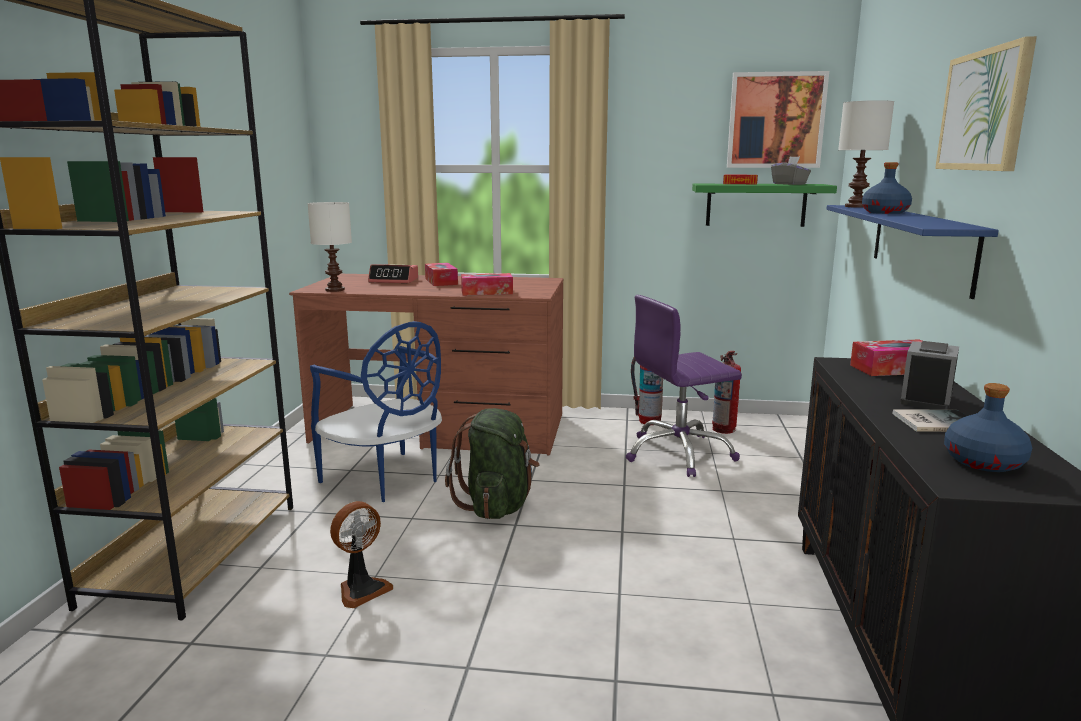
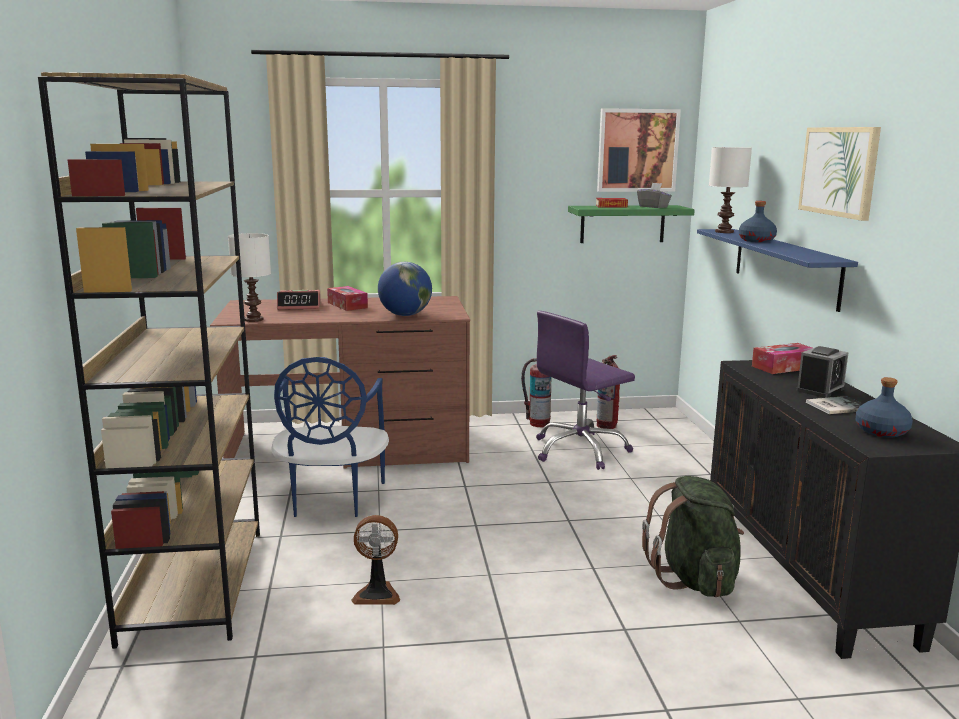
camera: 15 degrees left, 0 degrees up
blue chair [310,321,442,502] -> blue chair turned 60 degrees clockwise [272,357,389,517]
fan [330,501,393,608] -> fan turned 60 degrees clockwise [352,515,400,605]
green backpack [445,408,539,519] -> green backpack moved to [642,476,744,597]
tissue box [461,273,513,296] -> globe [378,262,432,316]
alarm clock [900,341,959,410] -> alarm clock turned 150 degrees counterclockwise [796,346,849,398]

